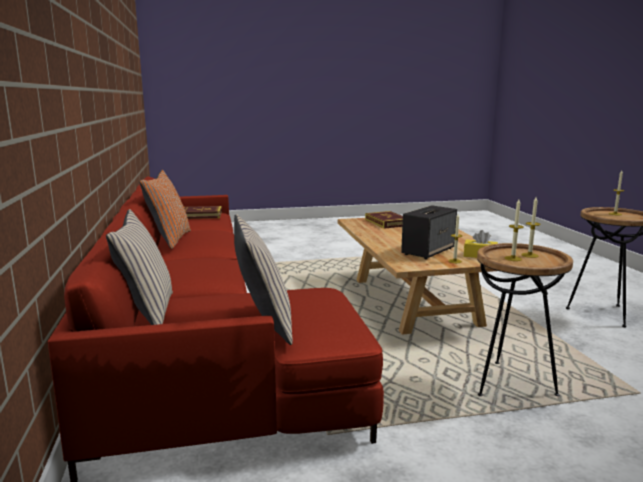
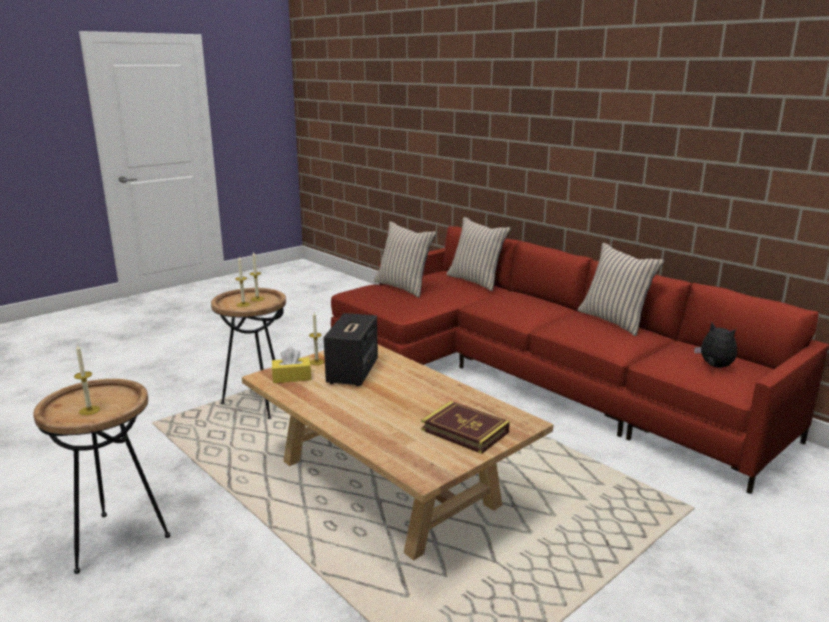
camera: 150 degrees right, 5 degrees up
orange pillow [139,170,191,249] -> beige pillow [578,243,665,336]
book [184,206,222,219] -> plush toy [694,322,737,368]

